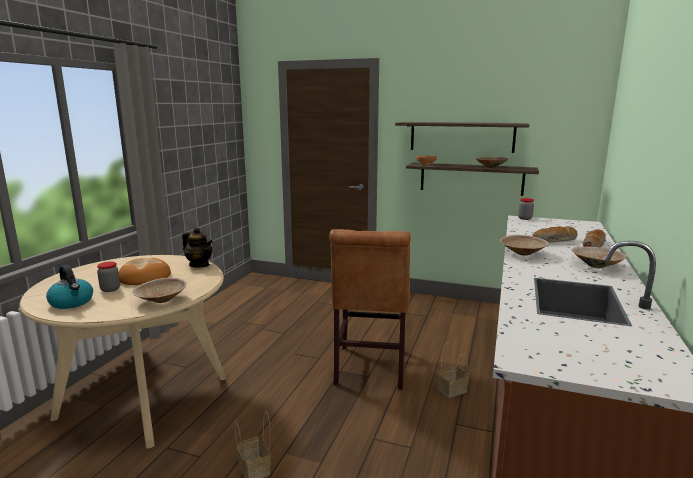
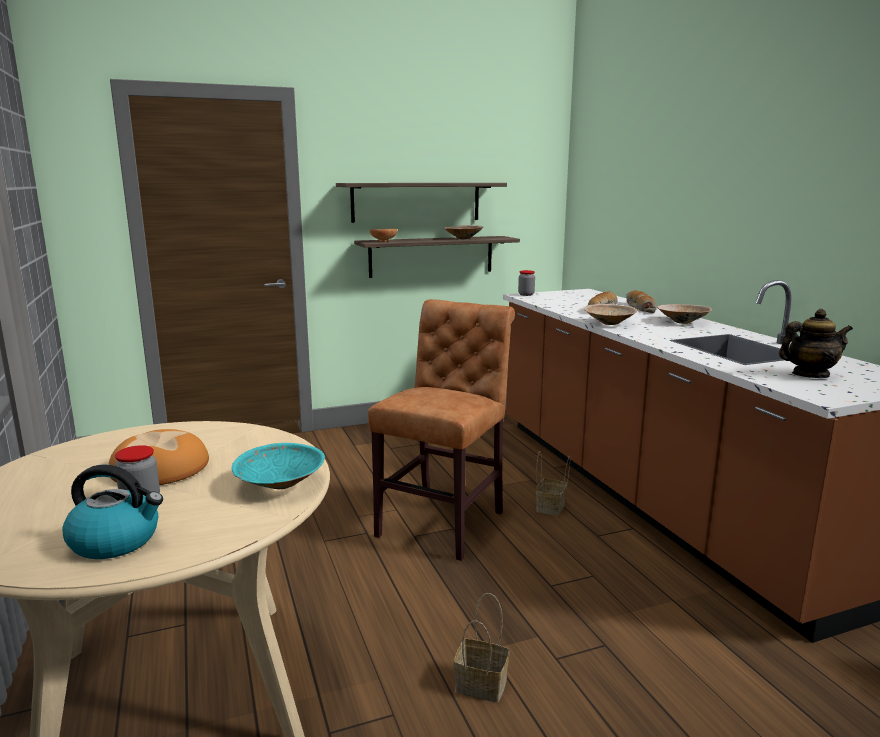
camera: 40 degrees left, 0 degrees up
beige bowl [132,278,187,303] -> turquoise bowl [232,443,325,489]
teapot [182,227,213,268] -> teapot moved to [779,309,853,378]
brown chair [329,229,411,390] -> brown chair turned 120 degrees counterclockwise [368,299,515,561]

